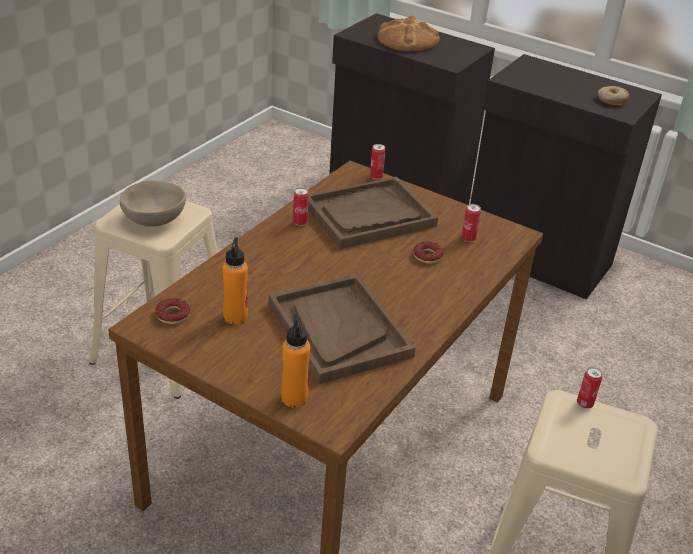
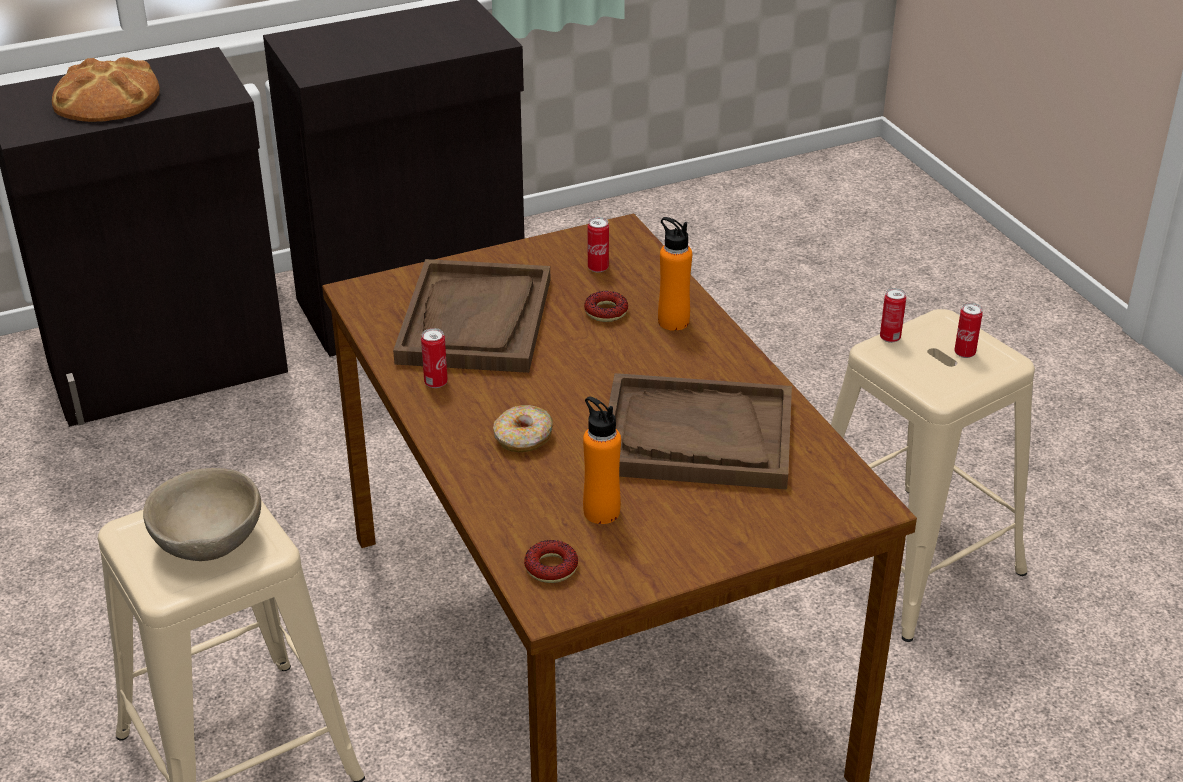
camera: 55 degrees left, 0 degrees up
orange bottle [281,314,310,408] -> orange bottle moved to [658,217,692,331]
can [370,144,386,180] -> can moved to [954,303,983,358]
donut [598,86,629,105] -> donut moved to [493,405,553,452]

